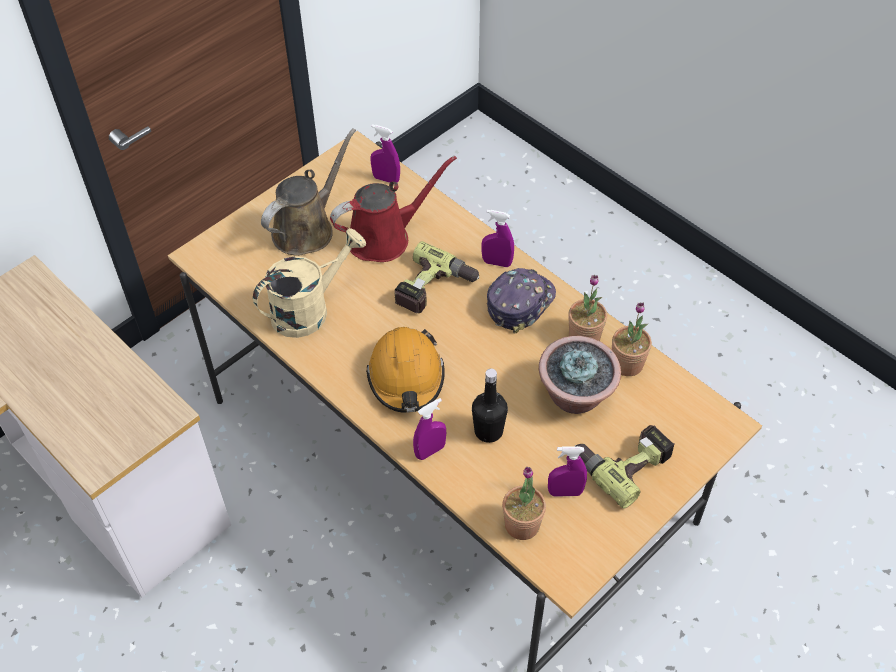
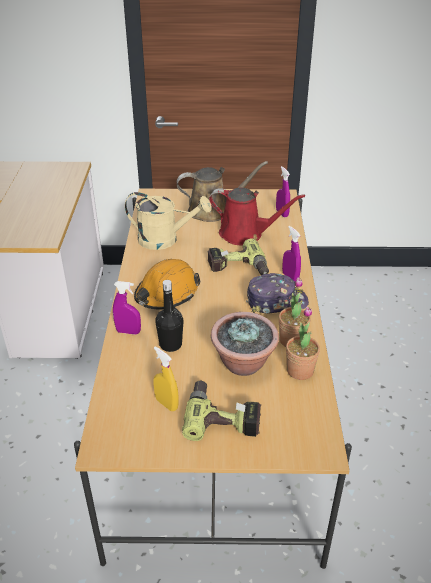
camera: 45 degrees right, 15 degrees down
potted plant [502,467,546,540] -> none
purple spray bottle [548,446,587,497] -> yellow spray bottle [153,346,179,411]

